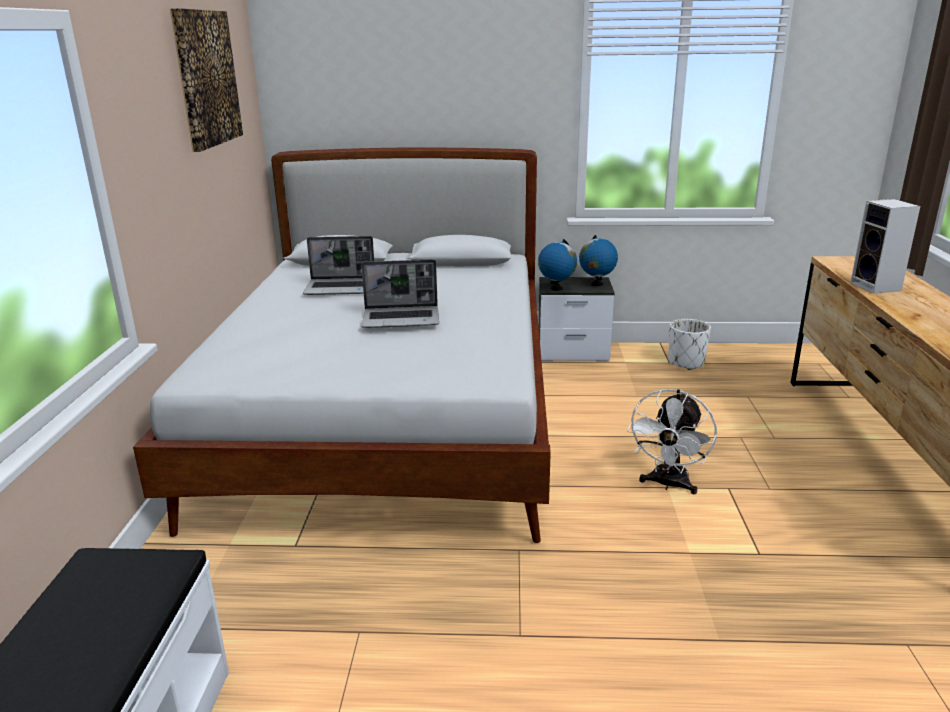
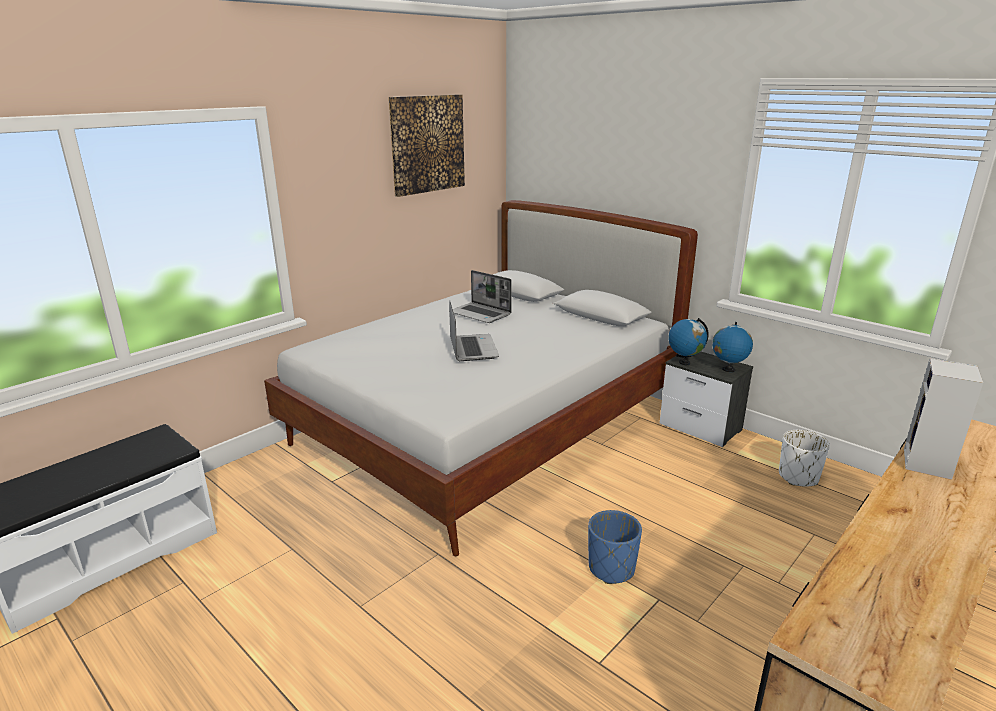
camera: 40 degrees right, 0 degrees up
laptop [361,259,439,328] -> laptop turned 135 degrees counterclockwise [449,301,499,361]
white fan [627,389,717,494] -> blue planter [588,510,642,584]

